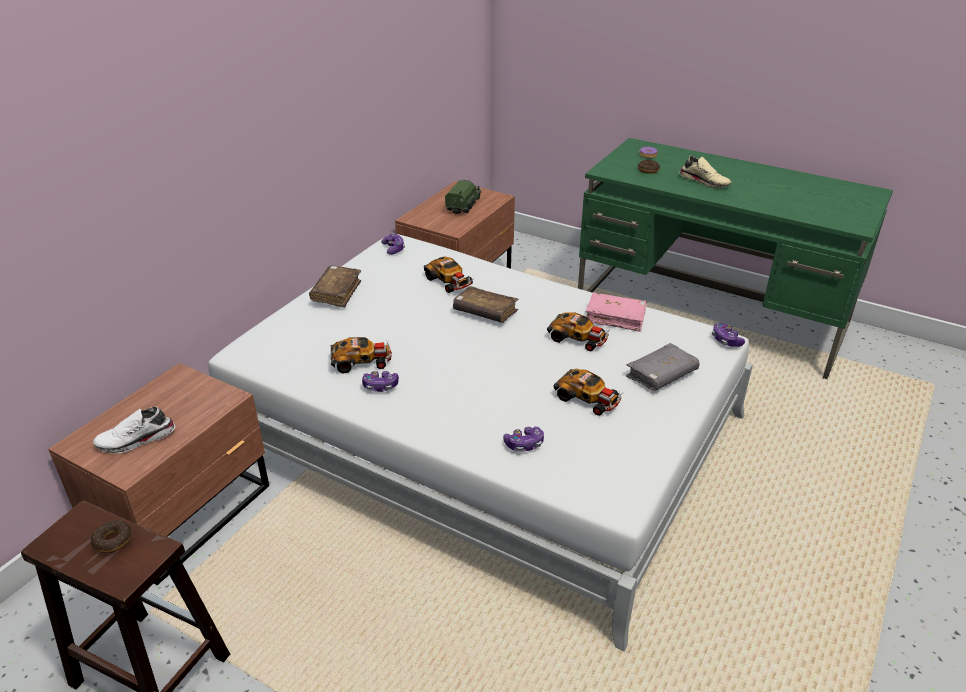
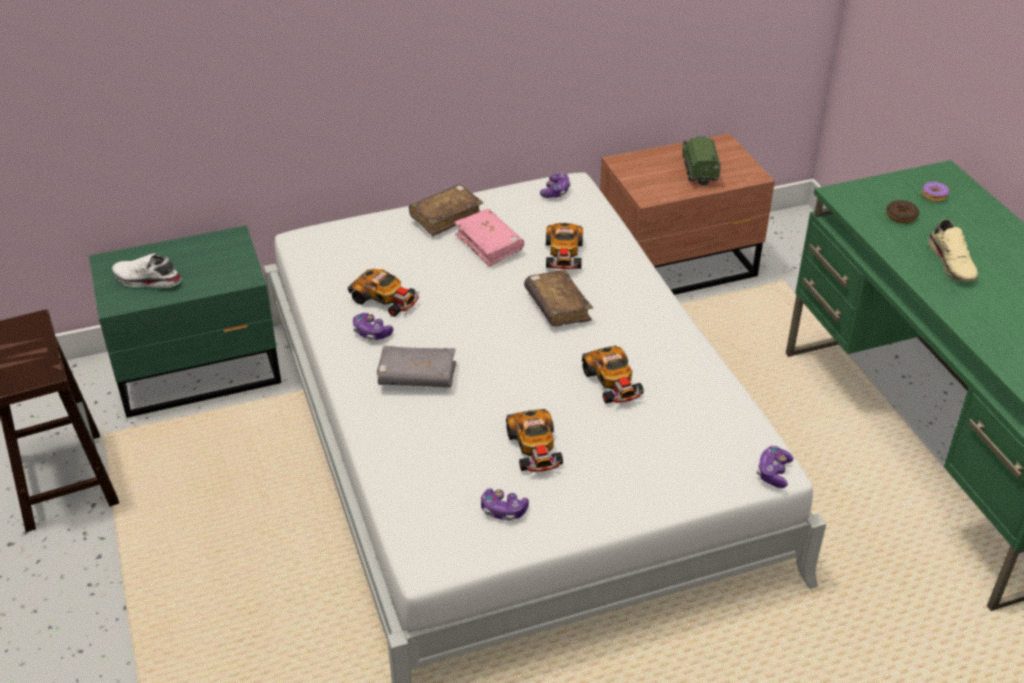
camera: 40 degrees right, 5 degrees up
brown nightstand [48,363,269,585] -> green nightstand [89,225,281,418]
donut [91,520,132,553] -> none
toy truck [445,180,481,214] -> toy truck turned 60 degrees counterclockwise [683,136,721,186]
game controller [503,427,544,452] -> game controller moved to [481,488,529,521]
pink book [586,292,647,332] -> pink book moved to [454,209,524,267]
grey book [626,343,700,391] -> grey book moved to [377,346,456,388]

